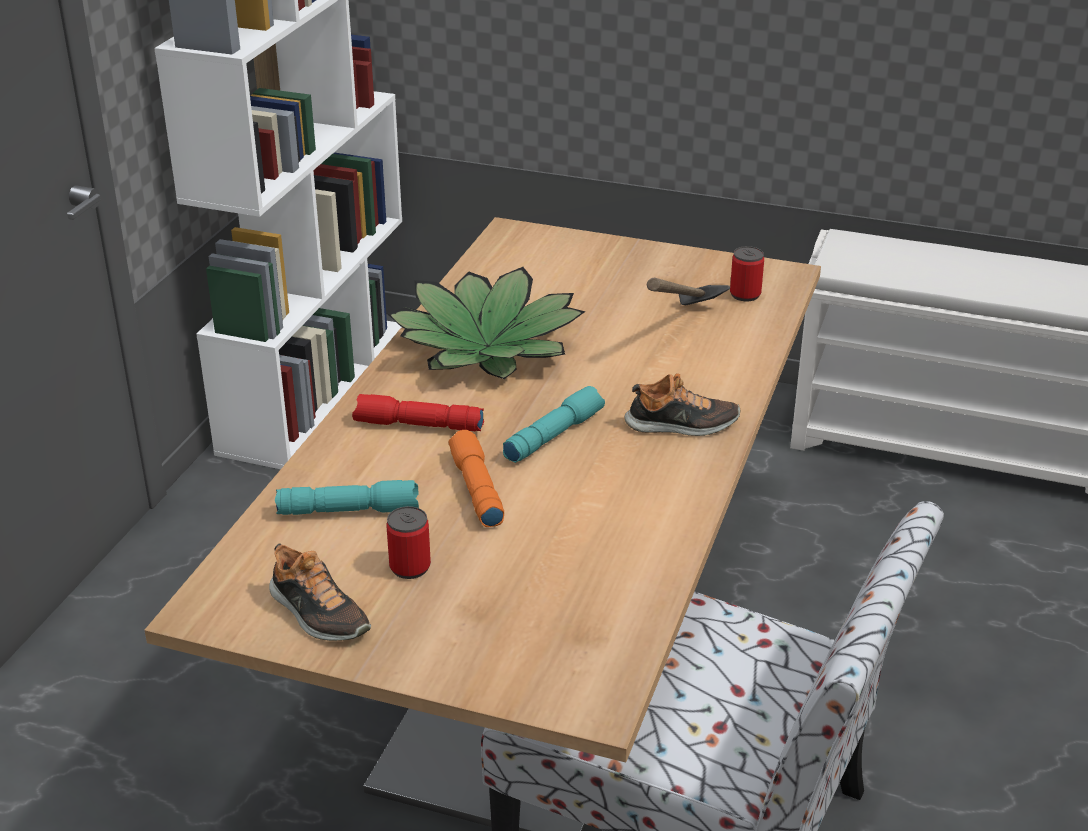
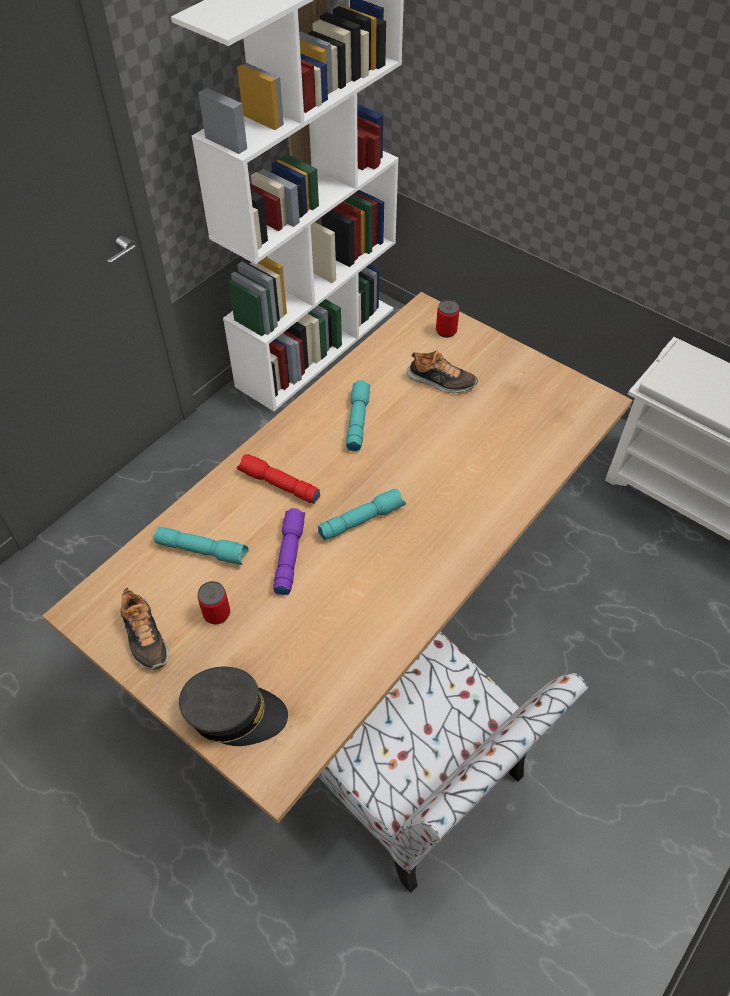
camera: 20 degrees right, 20 degrees up
potted plant [386,267,586,379] -> turquoise flashlight [346,380,370,451]
orange flashlight [449,430,504,527] -> purple flashlight [273,508,305,595]
shoe [625,373,740,436] -> shoe moved to [407,350,478,393]
hammer [647,278,730,305] -> none
can [730,246,764,301] -> can moved to [436,300,459,338]
none -> grey cap [179,666,288,746]

